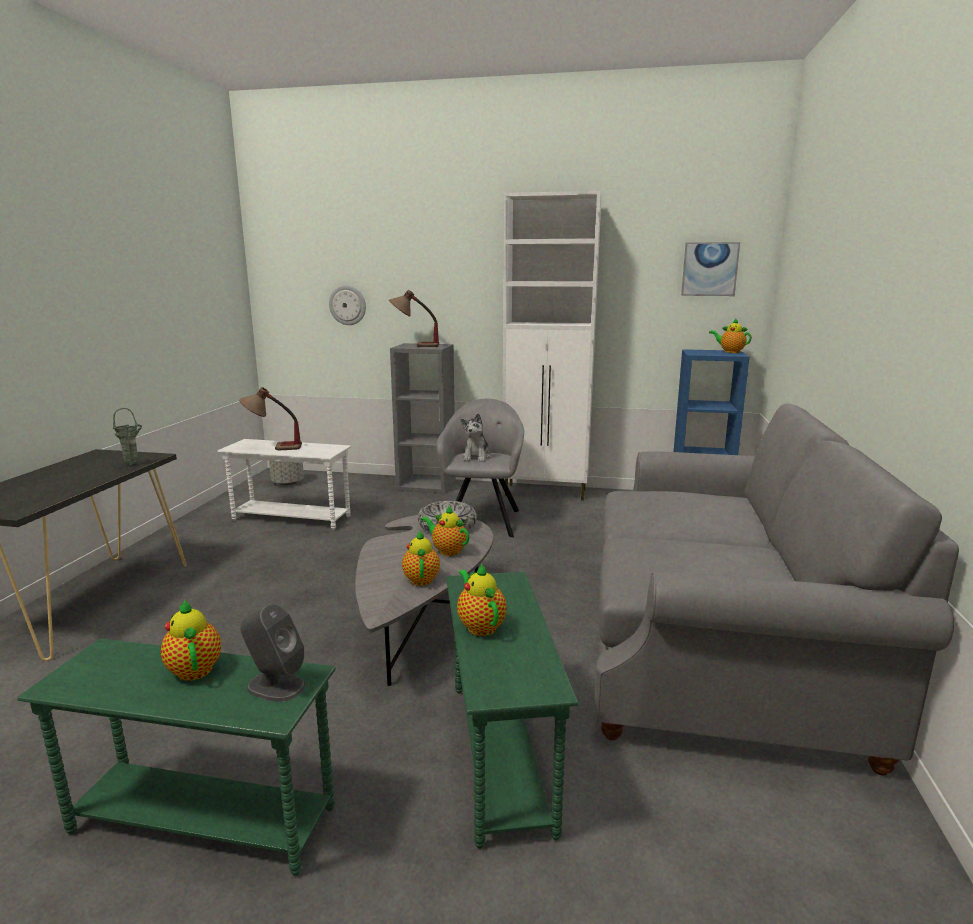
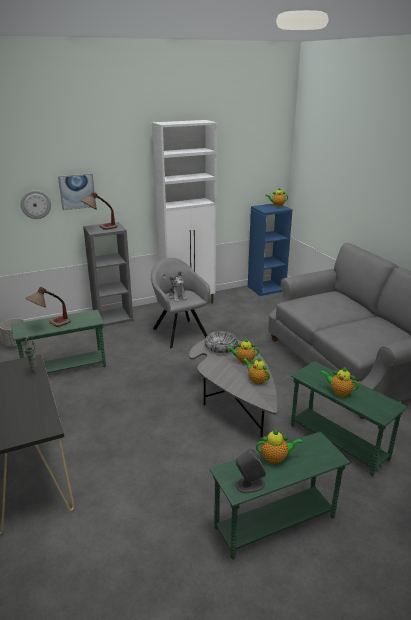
camera: 35 degrees left, 10 degrees up
teapot [161,599,221,681] -> teapot turned 150 degrees clockwise [256,429,303,464]
white side table [217,439,351,530] -> green side table [12,310,106,373]
grey speaker [240,604,306,702] -> grey speaker moved to [236,448,266,493]
picture [681,242,740,296] -> picture moved to [58,173,95,210]

